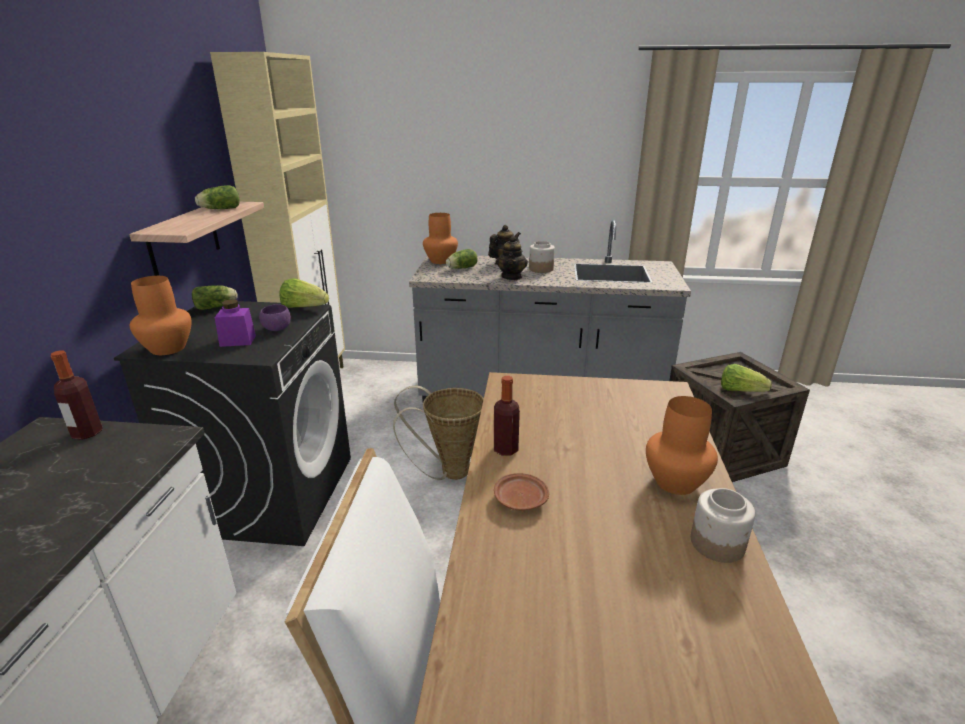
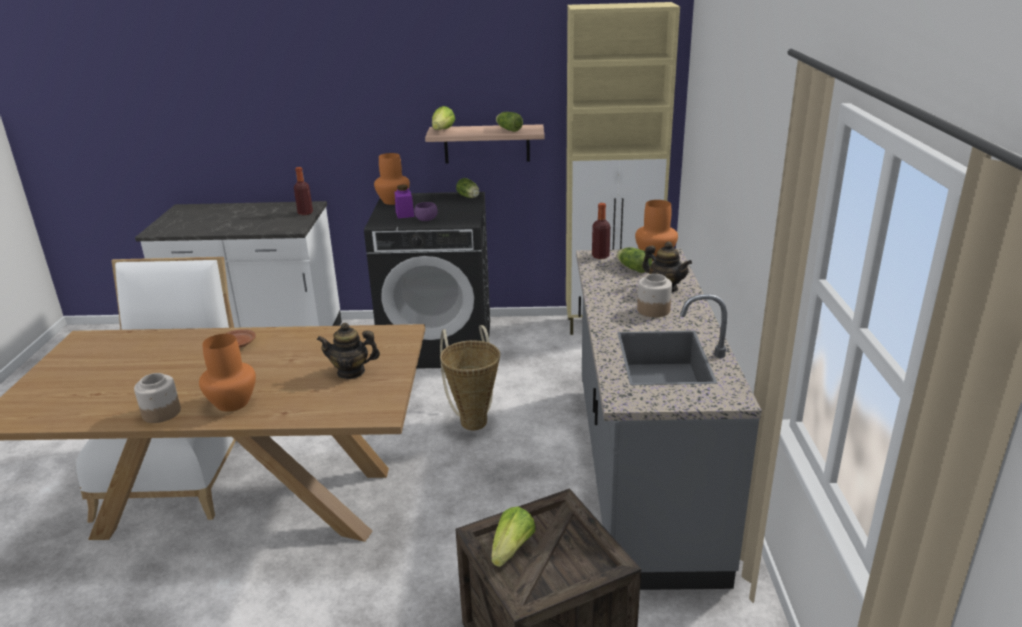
camera: 85 degrees right, 0 degrees up
lettuce [279,278,329,308] -> lettuce moved to [432,106,455,130]
bottle [494,376,520,456] -> bottle moved to [592,203,610,259]
teapot [496,236,528,280] -> teapot moved to [317,323,380,379]

